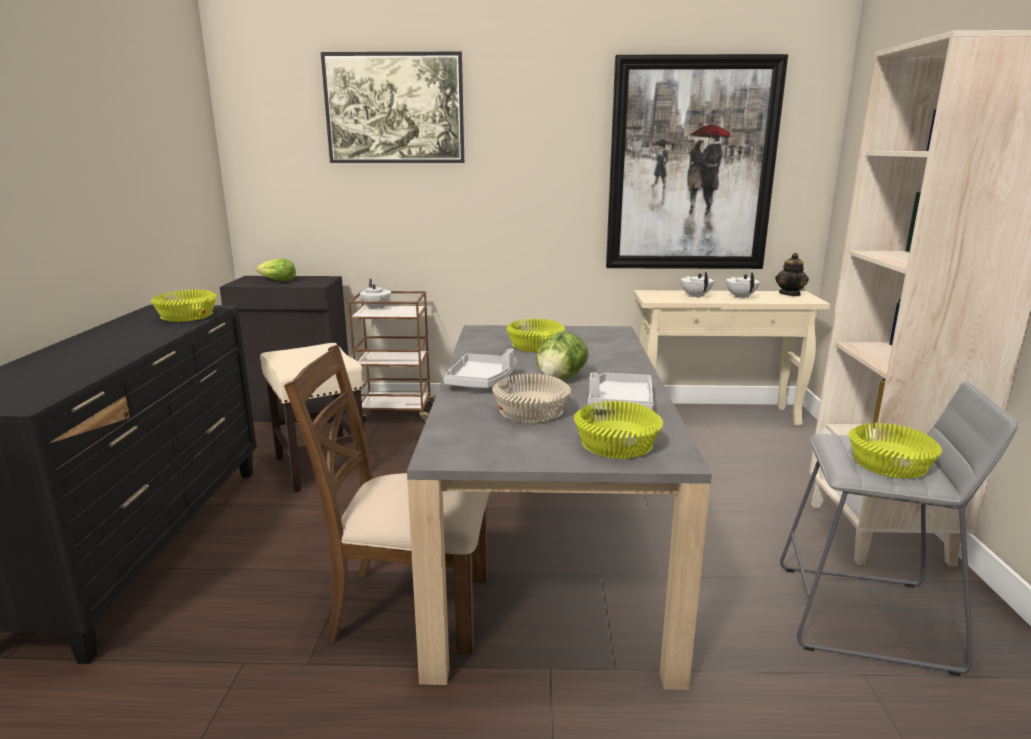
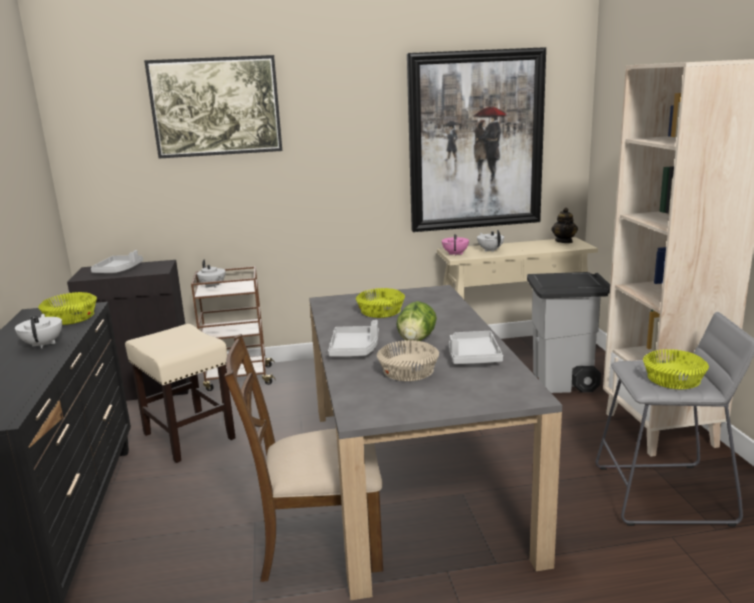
camera: 10 degrees left, 0 degrees up
lettuce [256,258,296,282] -> grey tray [91,250,143,273]
yellow bowl [574,401,663,459] -> none
white teapot [726,272,760,299] -> white teapot moved to [15,314,62,348]
none -> pink teapot [442,234,469,256]
none -> grey trash can [527,272,610,393]

